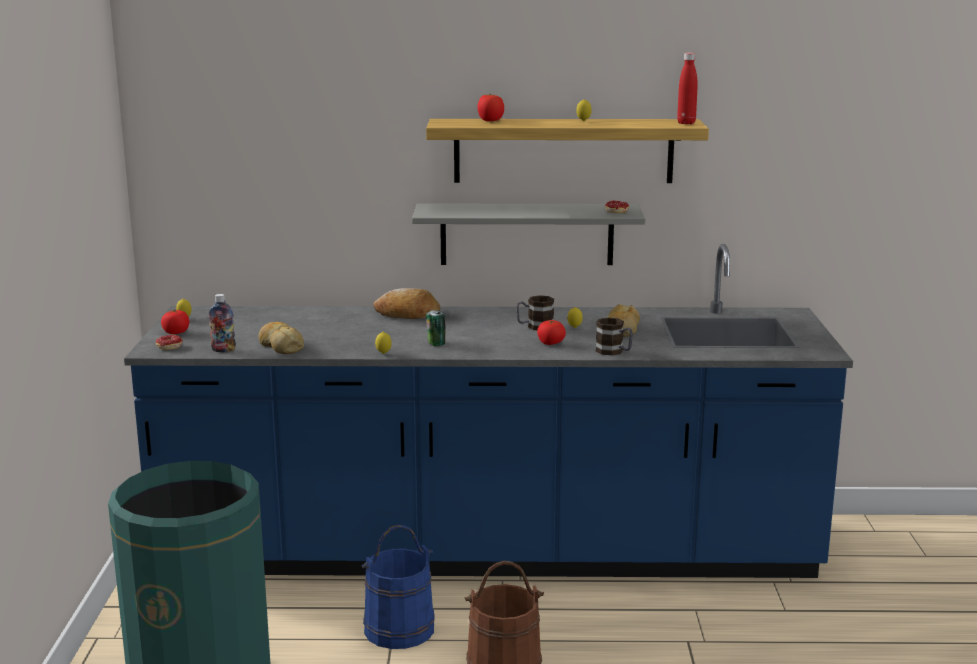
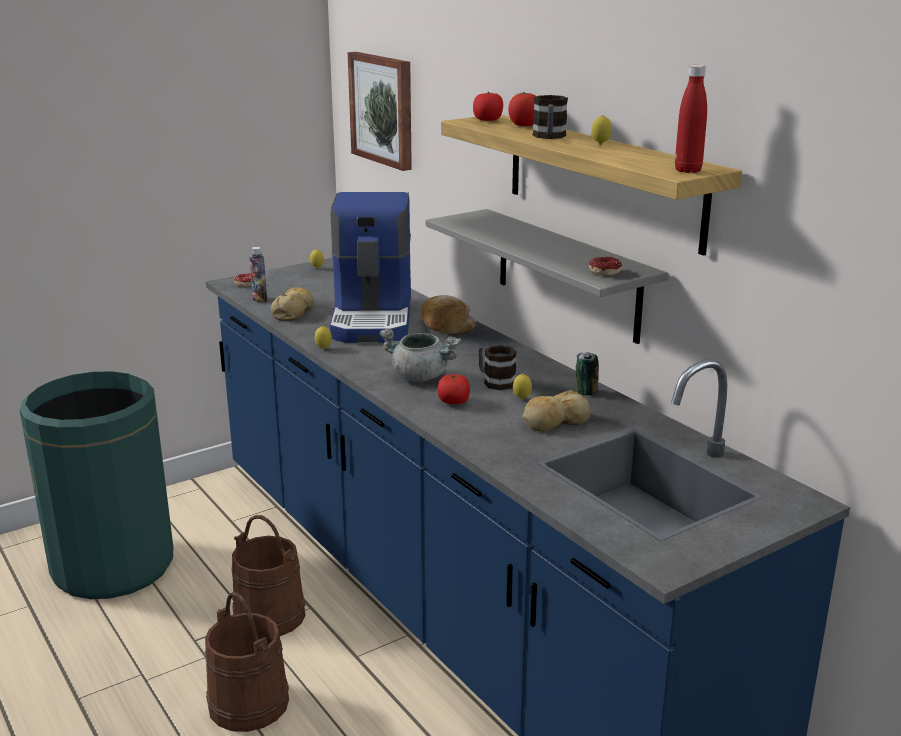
camera: 55 degrees right, 5 degrees up
tomato [161,310,189,334] -> tomato moved to [473,92,503,121]
blue bucket [361,525,435,649] -> brown bucket [232,515,306,636]
can [426,310,446,346] -> can moved to [575,352,599,395]
mug [596,317,633,356] -> mug moved to [533,95,568,139]
none -> coffee machine [330,192,411,343]
none -> picture [348,52,412,171]
none -> grey cooking pot [379,329,461,382]

